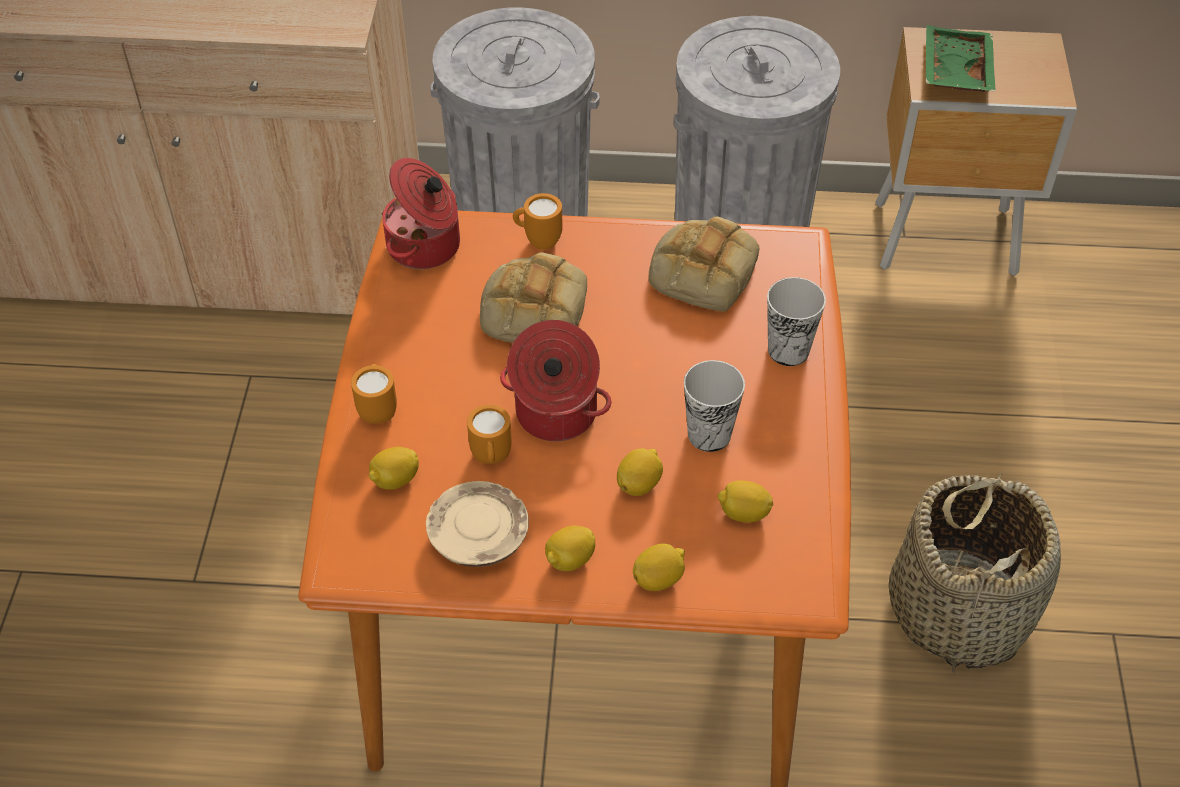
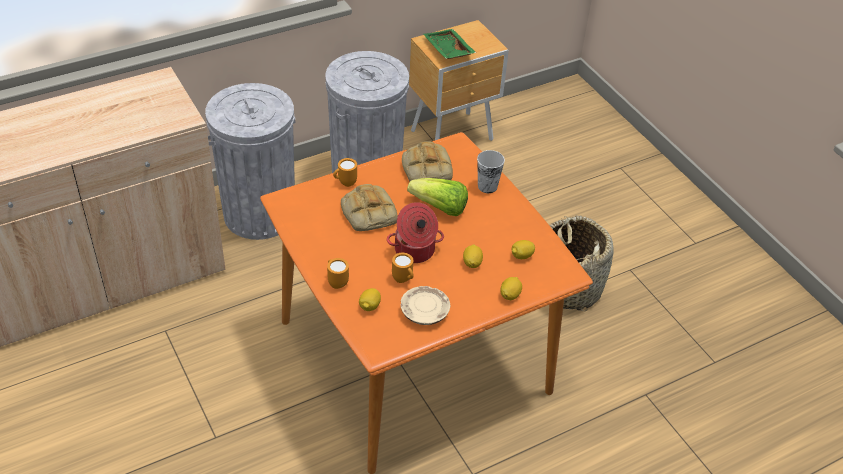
camera: 35 degrees left, 5 degrees down
cooking pot [382,158,460,269] -> none
lemon [545,526,595,571] -> none
cup [684,360,745,452] -> none
none -> lettuce [407,178,468,216]

